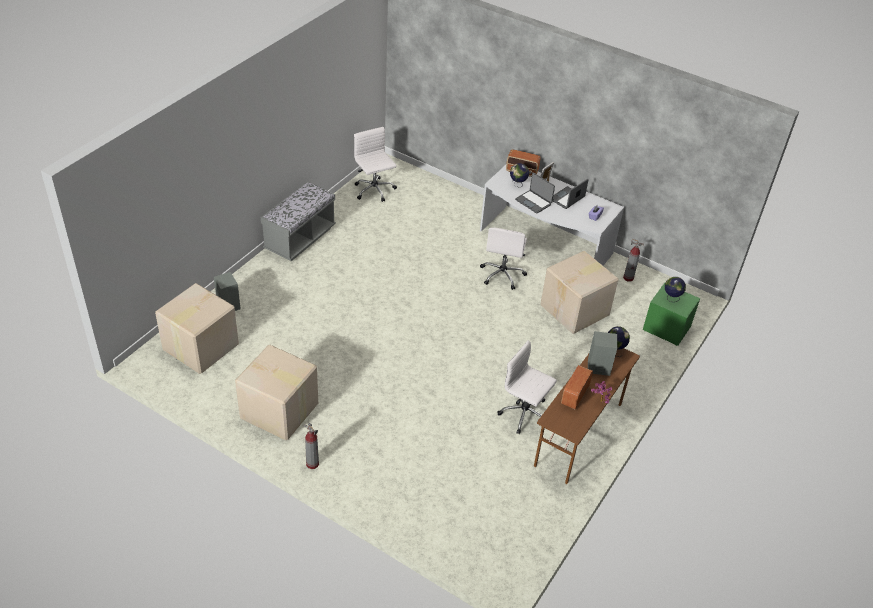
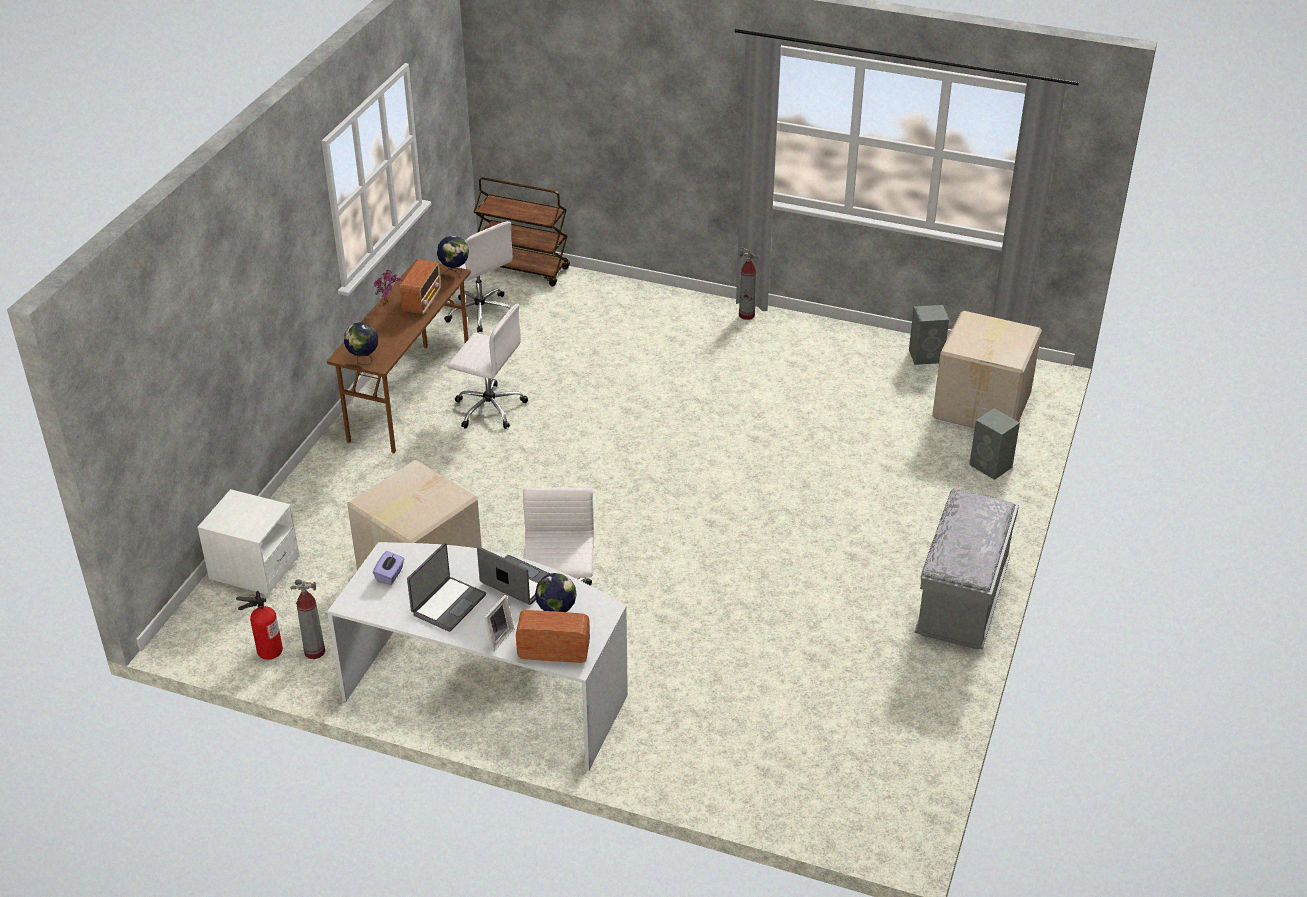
camera: 170 degrees right, 5 degrees down
cardboard box [235,345,318,440] -> none
white office chair [354,127,397,202] -> white office chair moved to [440,221,513,333]
grey speaker [588,331,617,376] -> grey speaker moved to [909,305,949,365]
green nightstand [643,283,700,346] -> white nightstand [197,489,299,595]
globe [665,277,686,302] -> globe moved to [437,236,469,279]
none -> fire extinguisher [236,591,283,660]
none -> brown cart [474,177,570,287]

